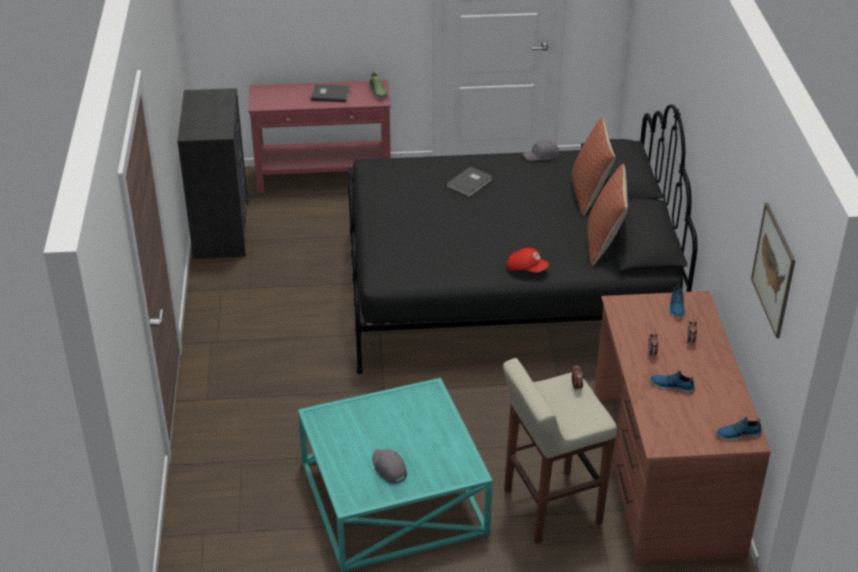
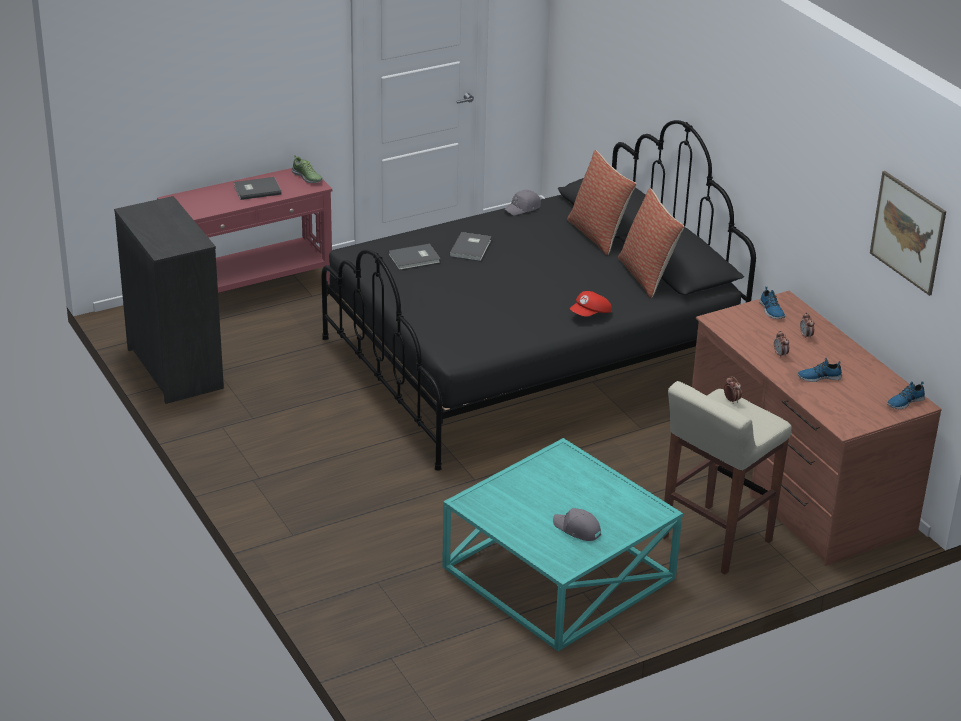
camera: 25 degrees left, 5 degrees down
red cap [506,248,549,273] -> red cap turned 135 degrees clockwise [570,291,612,317]
none -> grey book [389,244,440,270]

